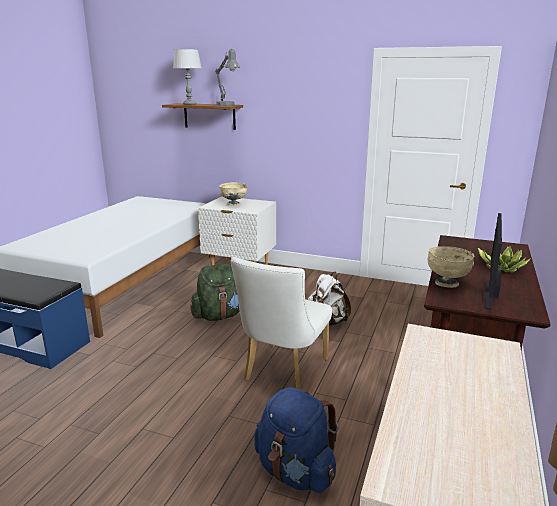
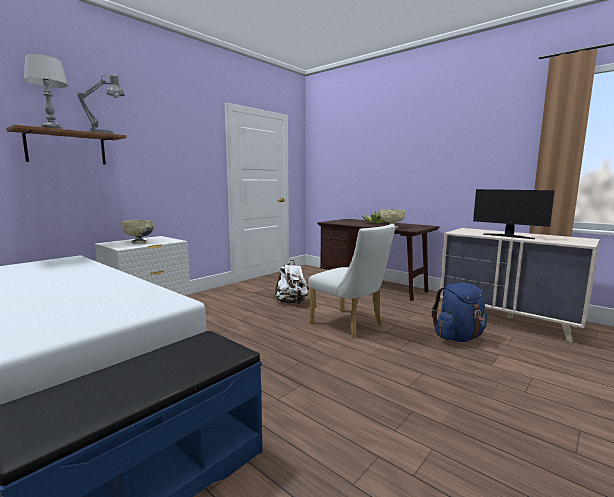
camera: 70 degrees left, 10 degrees down
green backpack [190,264,240,321] -> none
monitor [485,213,502,310] -> monitor moved to [473,189,555,239]

